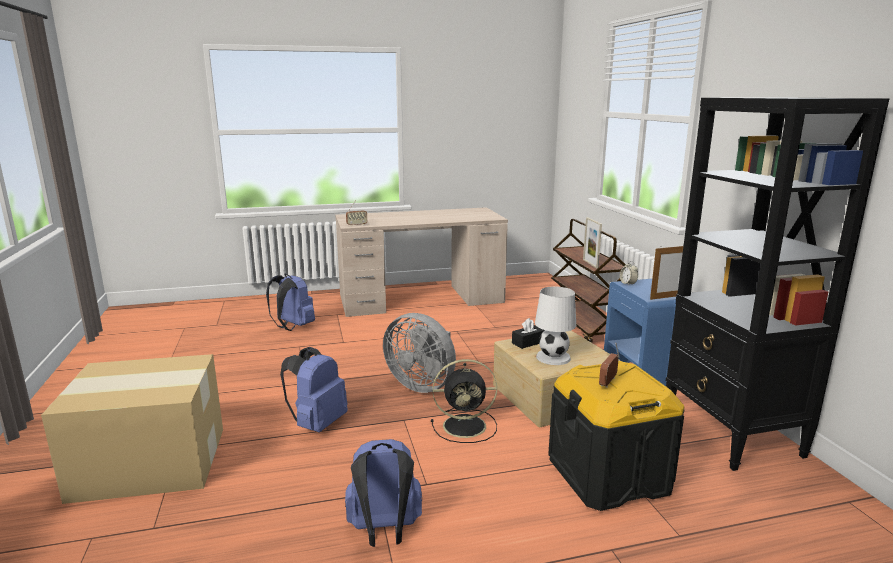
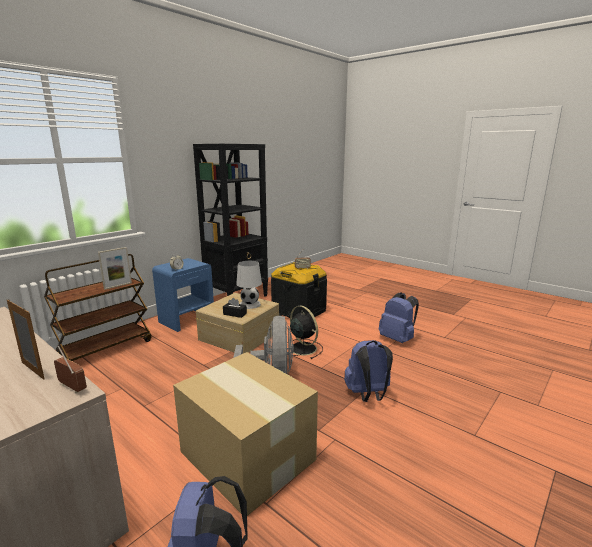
camera: 125 degrees left, 0 degrees up
cardboard box [41,354,223,504] -> cardboard box moved to [173,352,318,516]
picture frame [650,245,684,300] -> picture frame moved to [7,299,45,380]

